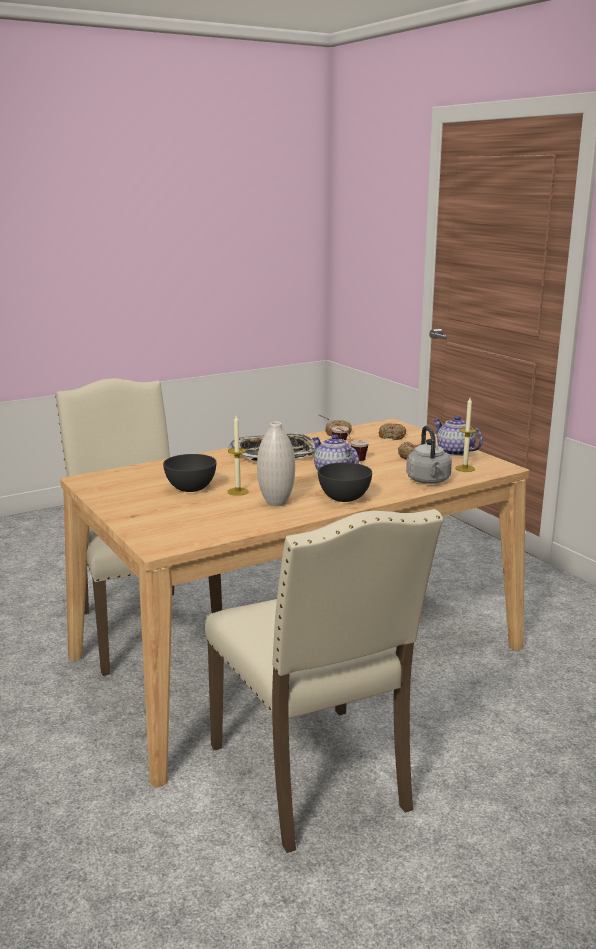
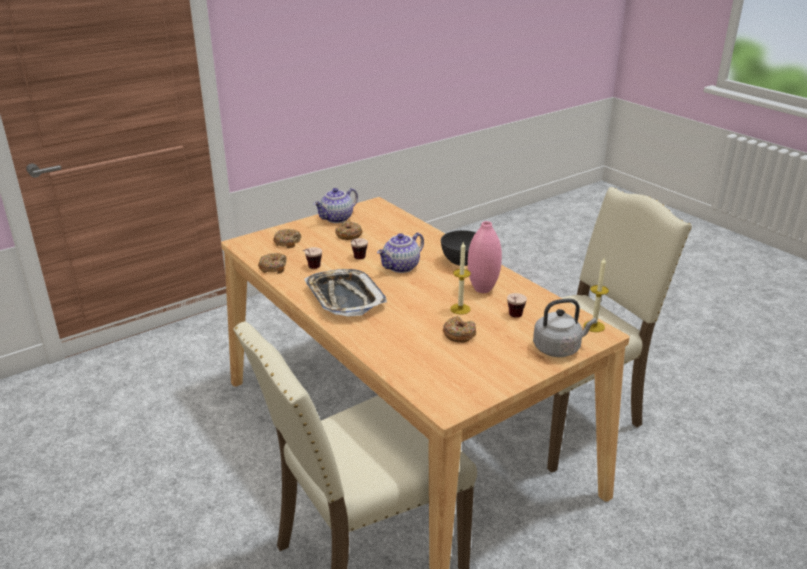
camera: 95 degrees left, 10 degrees up
grey bowl [163,454,216,492] -> donut [443,316,476,343]
white vase [257,421,295,506] -> pink vase [468,221,502,293]
grey kettle [406,426,452,484] -> grey kettle moved to [533,299,597,357]
candle [455,398,476,472] -> candle moved to [584,258,609,332]
none -> cup [507,293,527,318]

